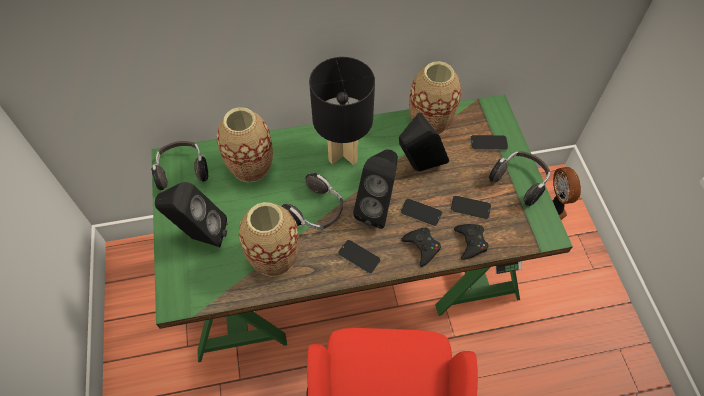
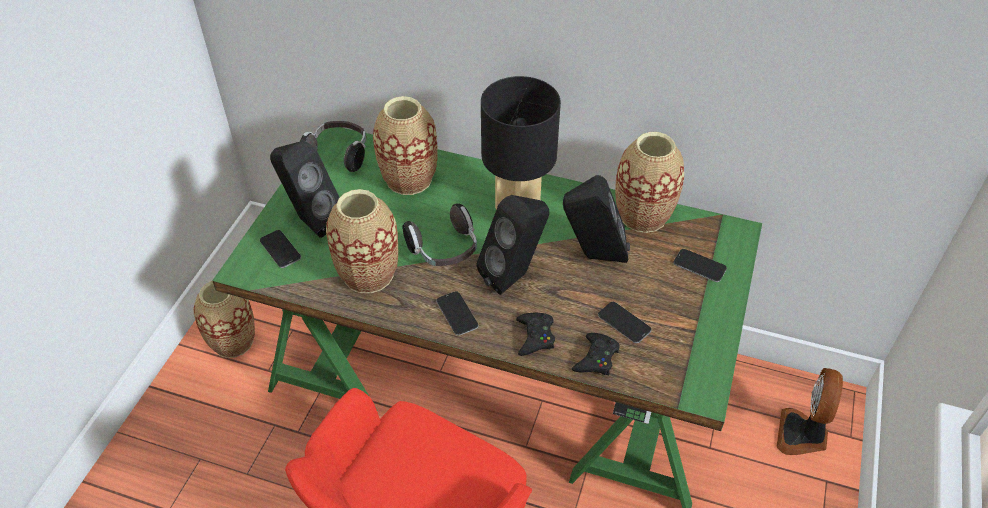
camera: 30 degrees right, 10 degrees down
phone [401,199,442,226] -> phone moved to [260,230,301,268]
headphones [489,151,550,206] -> none
none -> vase [193,281,255,358]

